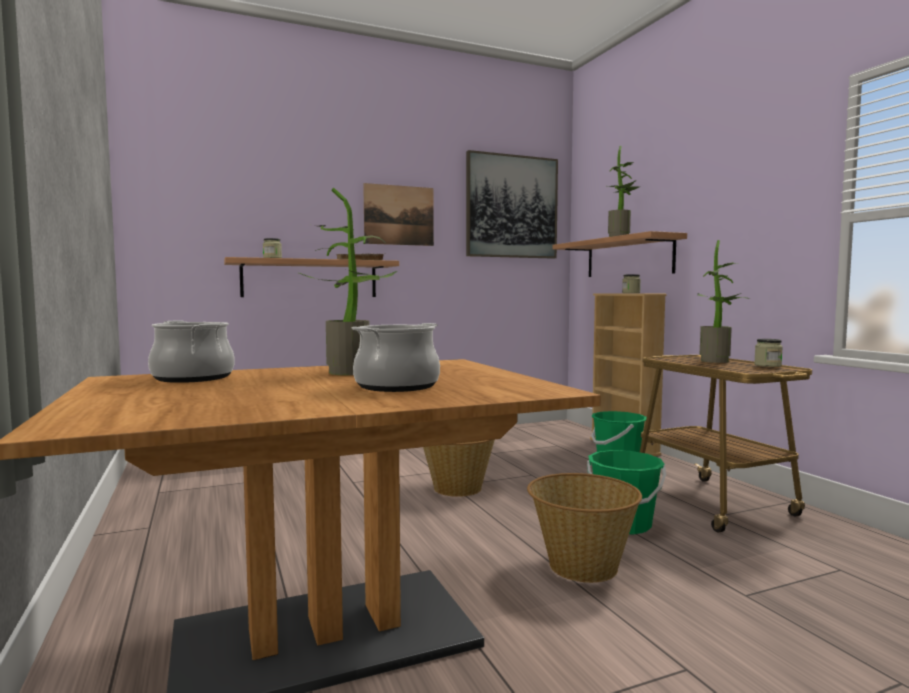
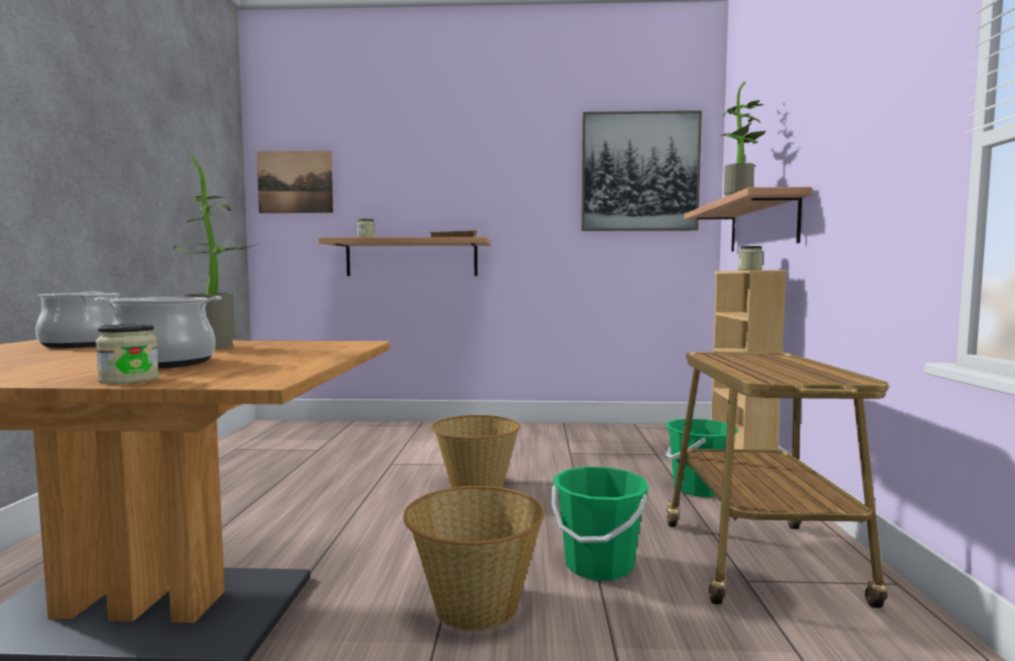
camera: 25 degrees right, 0 degrees up
picture [363,183,434,246] -> picture moved to [257,151,334,213]
potted plant [697,240,750,363] -> none
jar [754,339,783,367] -> jar moved to [96,324,159,384]

